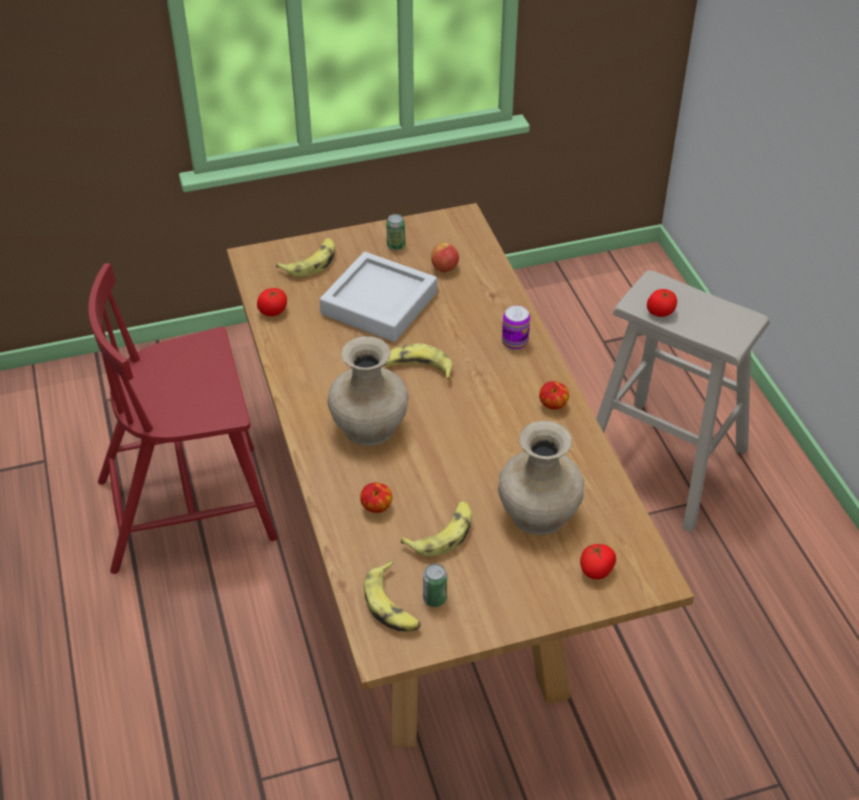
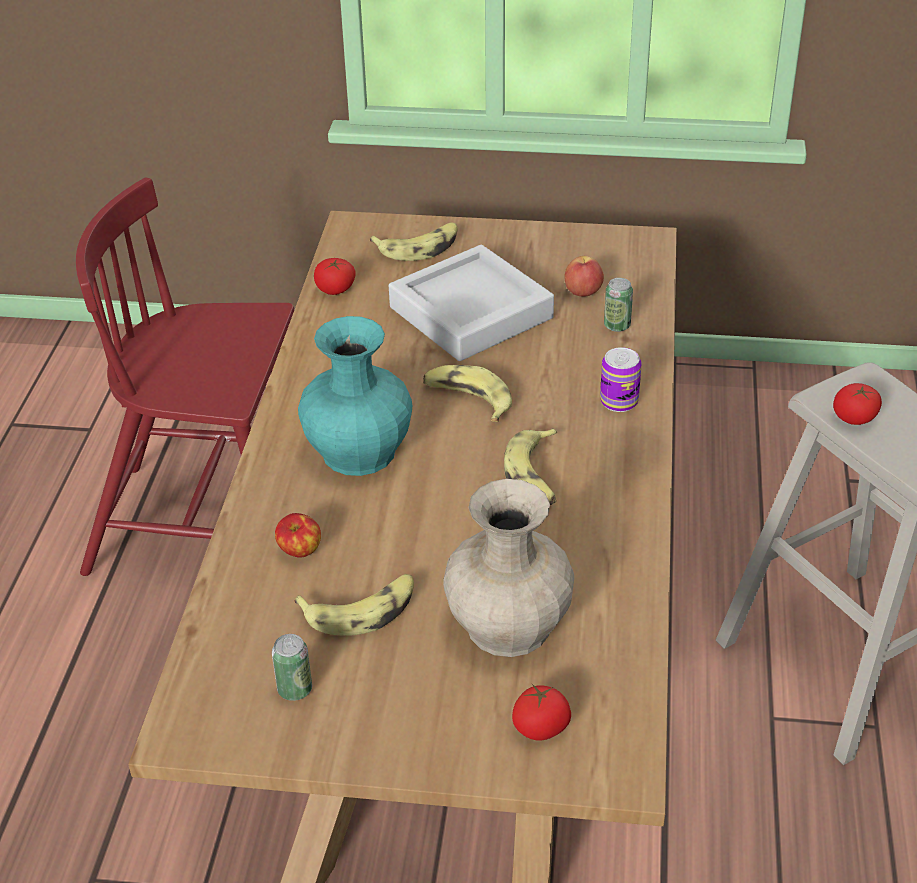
camera: 25 degrees right, 5 degrees down
beige vase [328,336,409,446] -> turquoise vase [298,316,412,476]
banana [364,561,421,631] -> banana moved to [504,429,557,505]
can [386,214,405,250] -> can moved to [604,278,633,332]
apple [539,381,569,410] -> none

